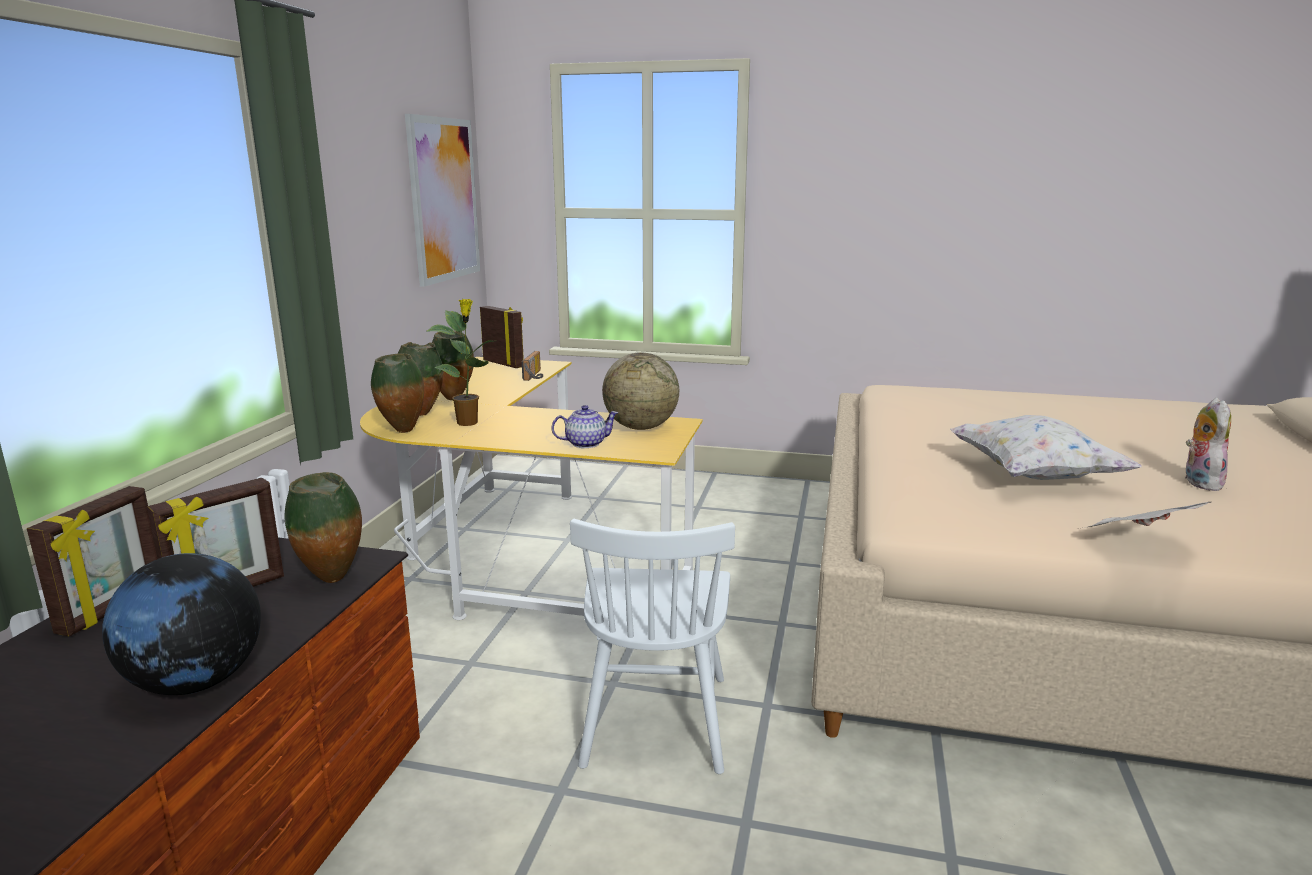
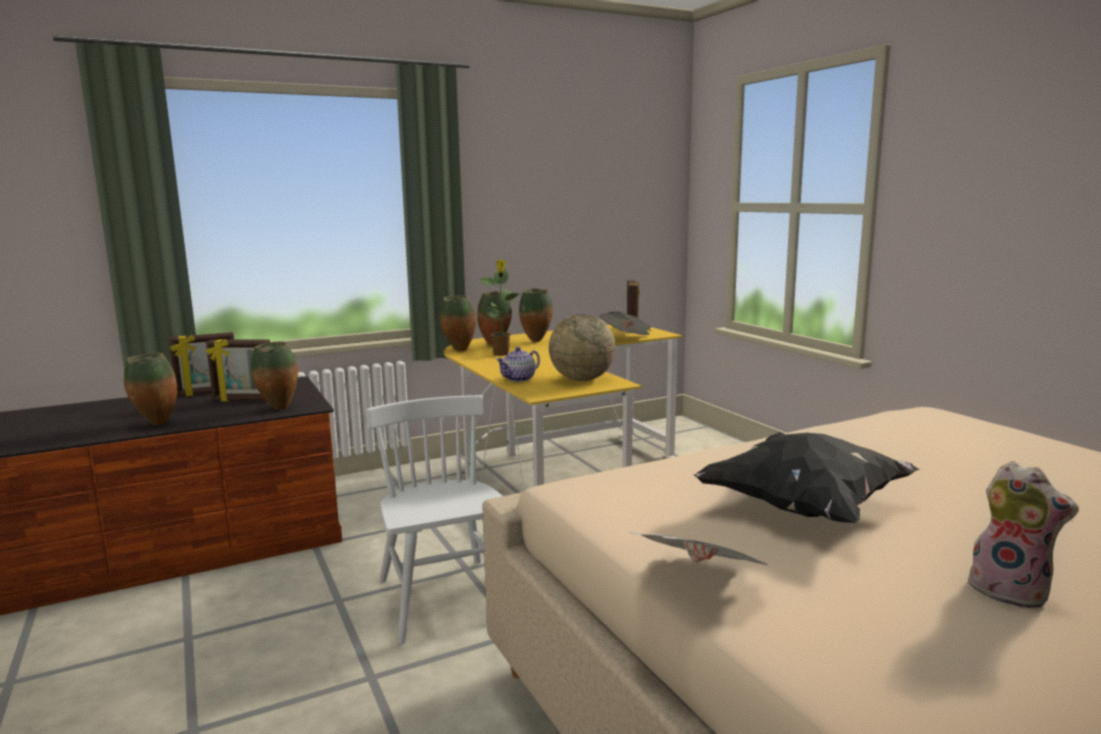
camera: 50 degrees right, 5 degrees down
globe [102,553,261,695] -> vase [124,353,177,425]
picture [405,114,480,287] -> none
radio [522,351,543,381] -> newspaper [599,312,652,335]
teapot [551,405,618,448] -> teapot turned 105 degrees clockwise [496,347,540,382]
white chair [570,519,735,774] -> white chair turned 105 degrees clockwise [366,395,502,644]
white pillow [950,415,1142,480] -> black pillow [694,432,920,523]
plush toy [1185,397,1231,491] -> plush toy turned 75 degrees clockwise [965,461,1079,609]

